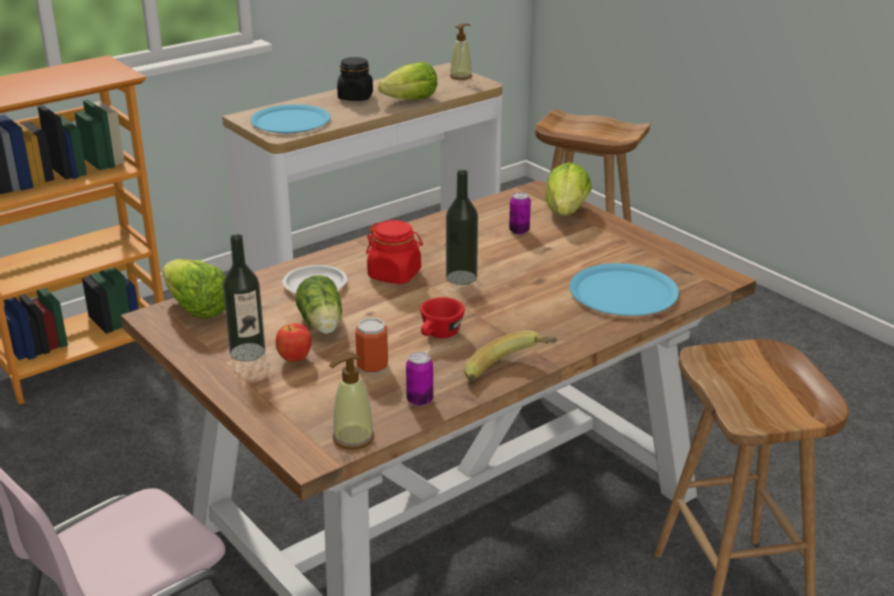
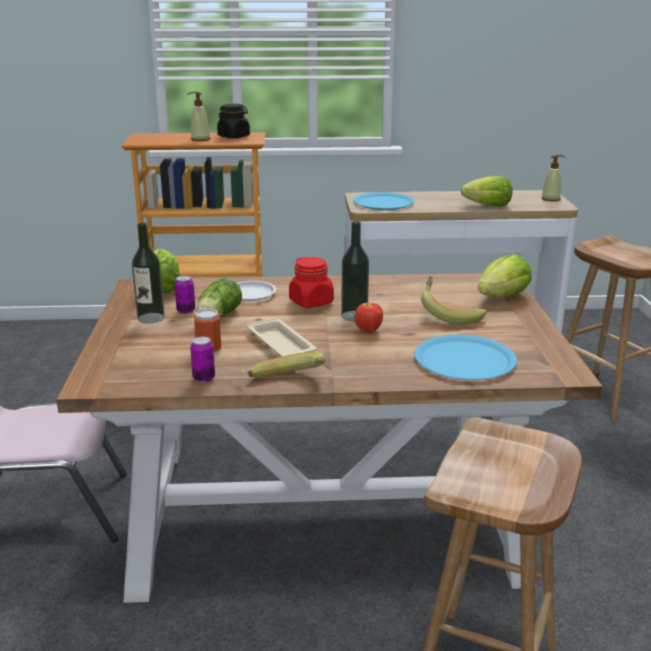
camera: 35 degrees right, 5 degrees down
apple [276,323,312,362] -> apple moved to [354,301,383,333]
soap dispenser [329,352,374,450] -> soap dispenser moved to [187,92,210,141]
black jar [337,57,373,101] -> black jar moved to [217,104,250,138]
red cup [420,297,465,338] -> beige tray [247,317,317,357]
can [509,192,531,235] -> can moved to [175,276,195,314]
none -> banana [421,276,487,324]

